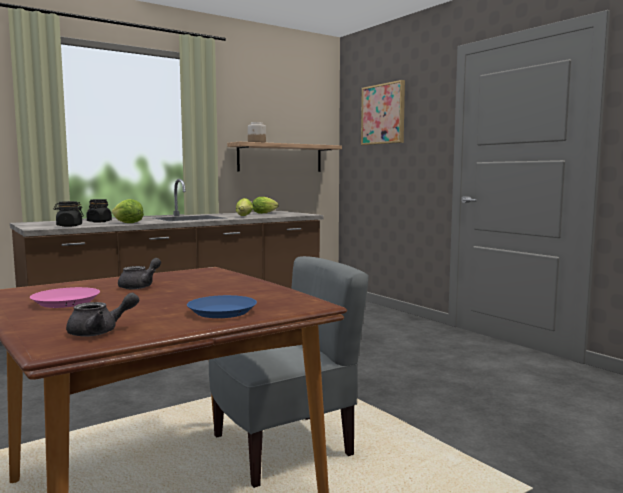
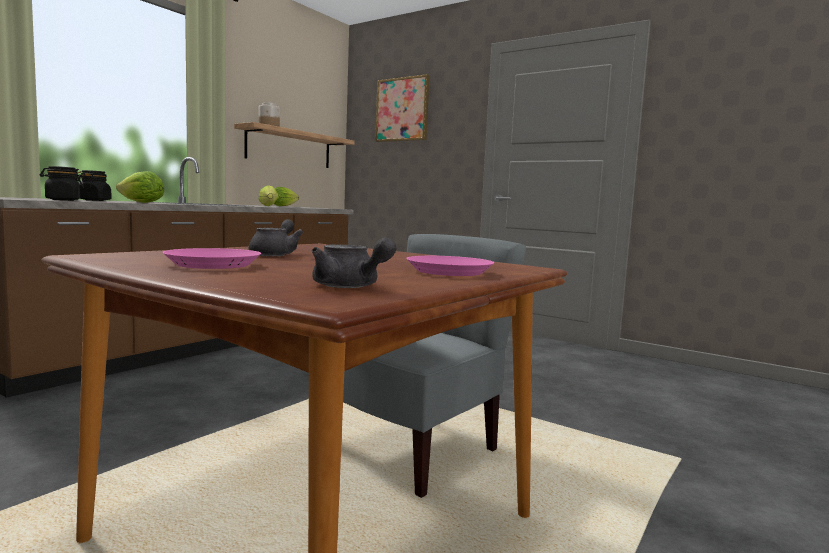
camera: 20 degrees left, 0 degrees up
grey teapot [66,293,139,337] -> grey teapot turned 90 degrees clockwise [312,238,396,288]
blue plate [187,295,257,318] -> pink plate [406,256,494,276]

